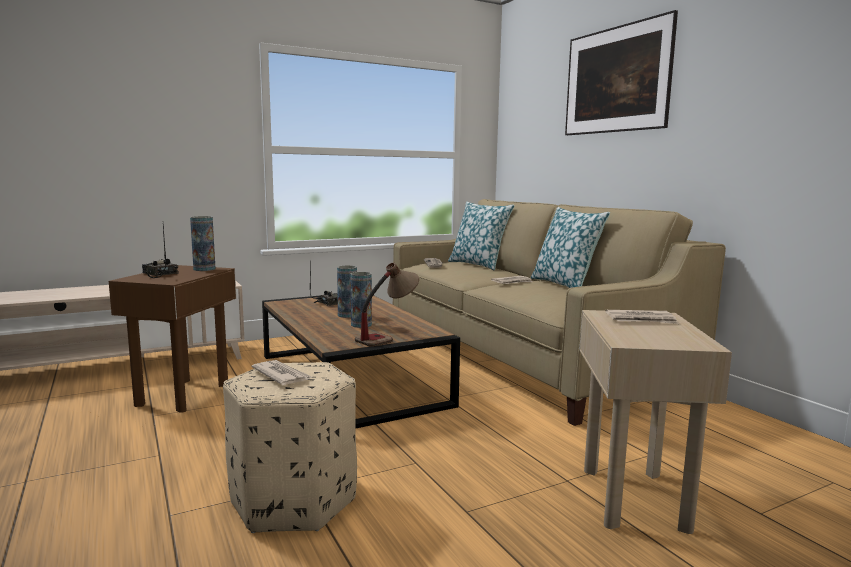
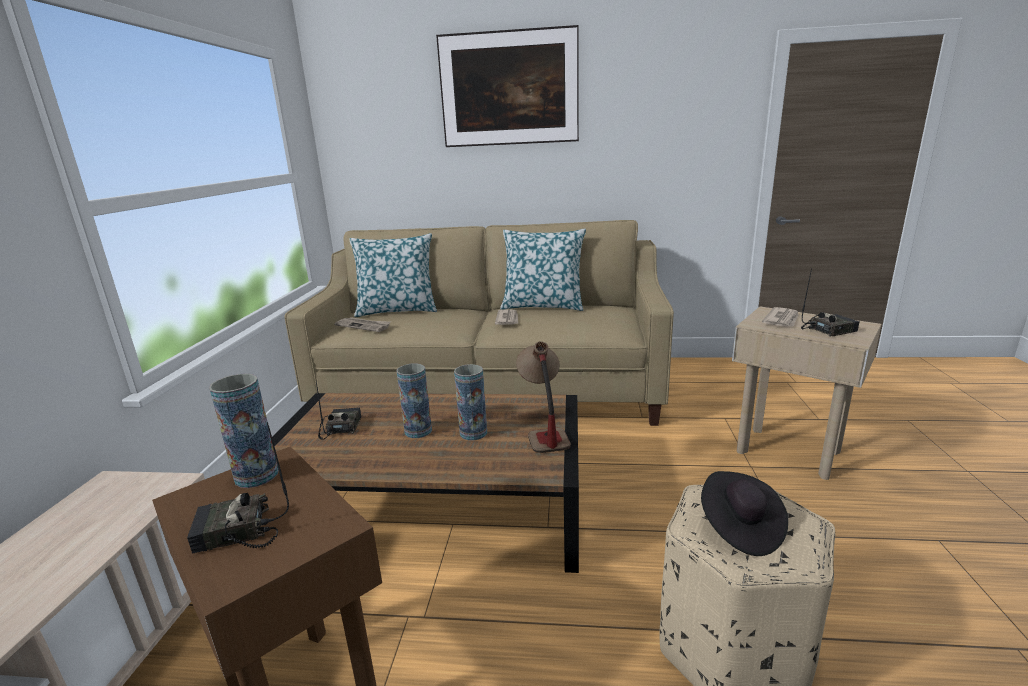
camera: 55 degrees left, 10 degrees up
newspaper [252,360,312,385] -> black hat [701,471,788,556]
none -> radio [801,269,859,337]

